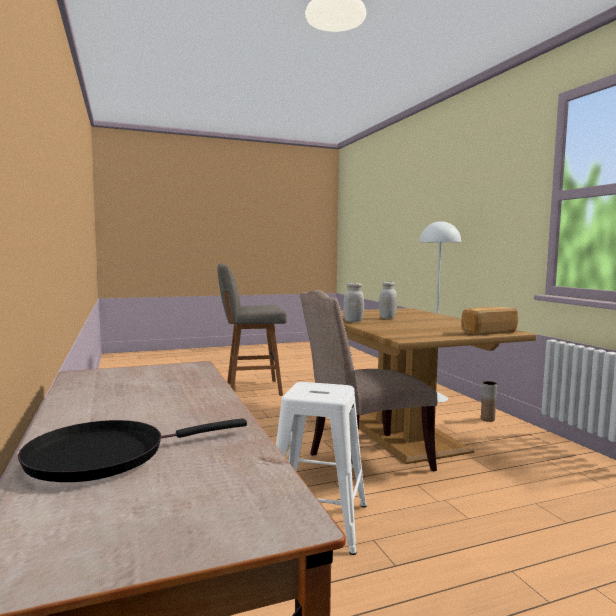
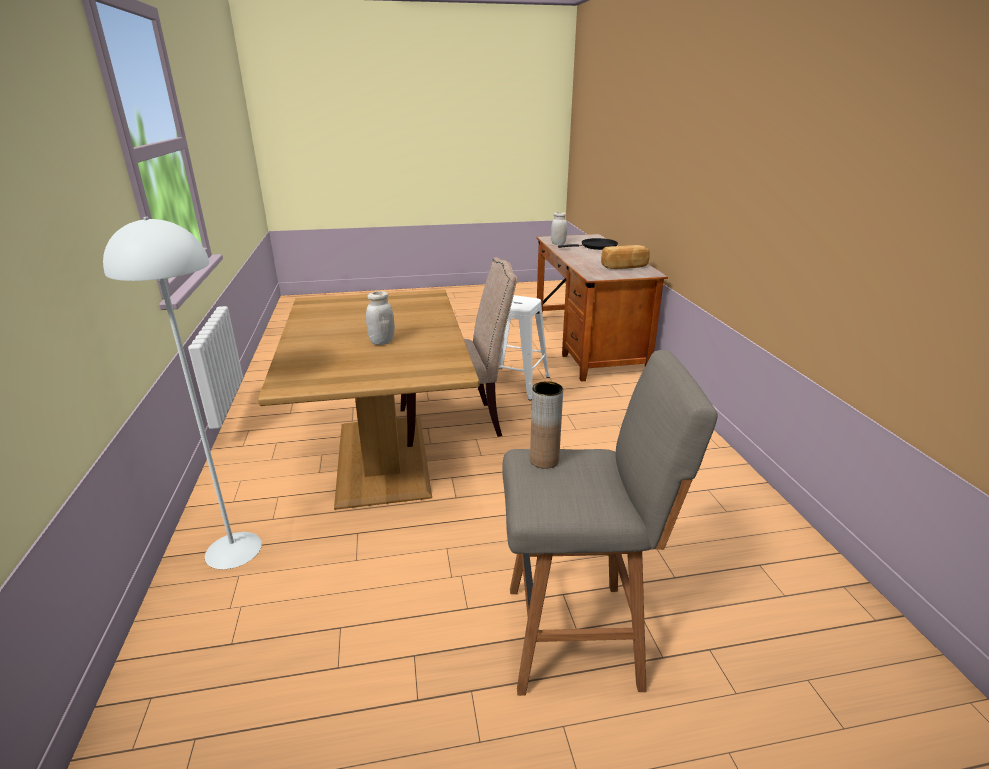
camera: 170 degrees left, 20 degrees up
white jar [343,283,364,322] -> white jar moved to [551,212,567,245]
bread [461,307,518,335] -> bread moved to [601,245,650,269]
brown vase [481,381,497,422] -> brown vase moved to [530,381,563,469]

